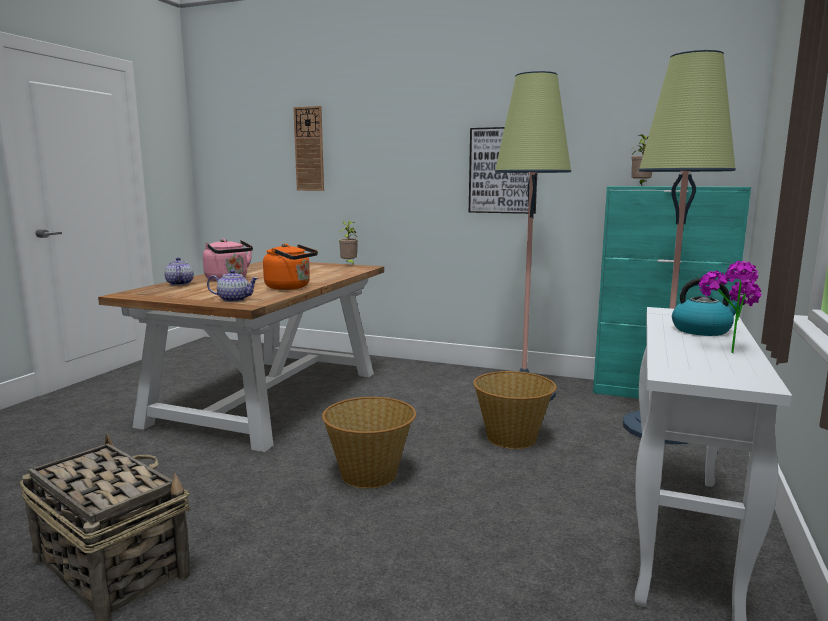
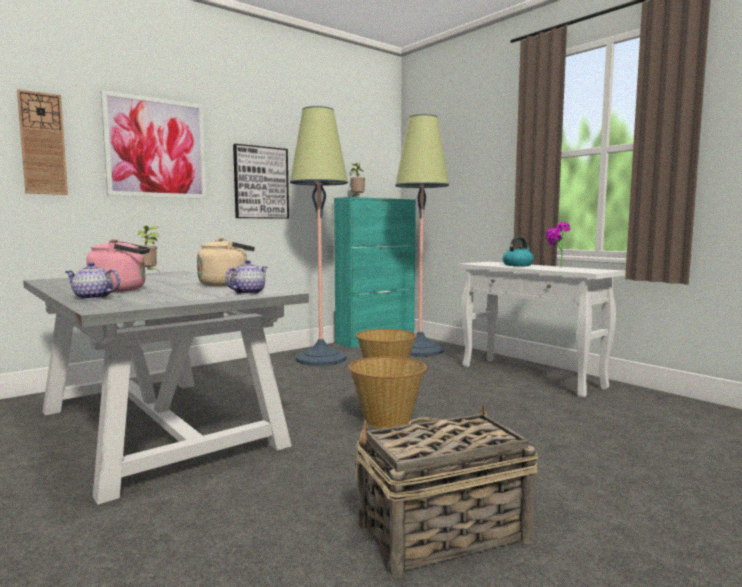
camera: 60 degrees left, 5 degrees down
brown dining table [98,261,384,452] -> grey dining table [23,271,309,505]
orange kettle [263,243,318,290] -> beige kettle [197,238,255,286]
none -> picture [101,90,206,199]

